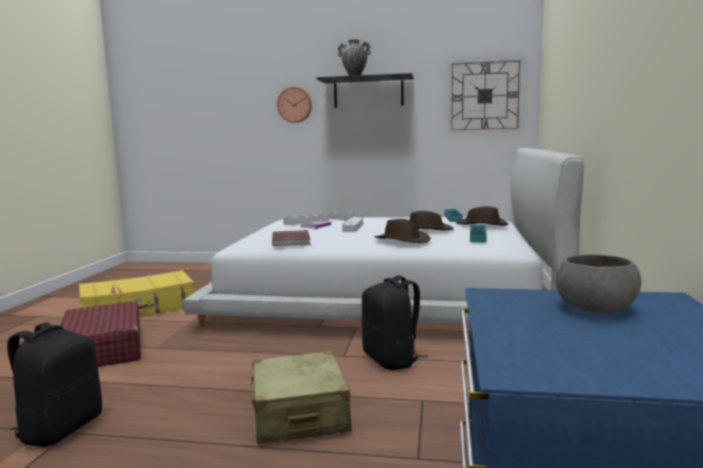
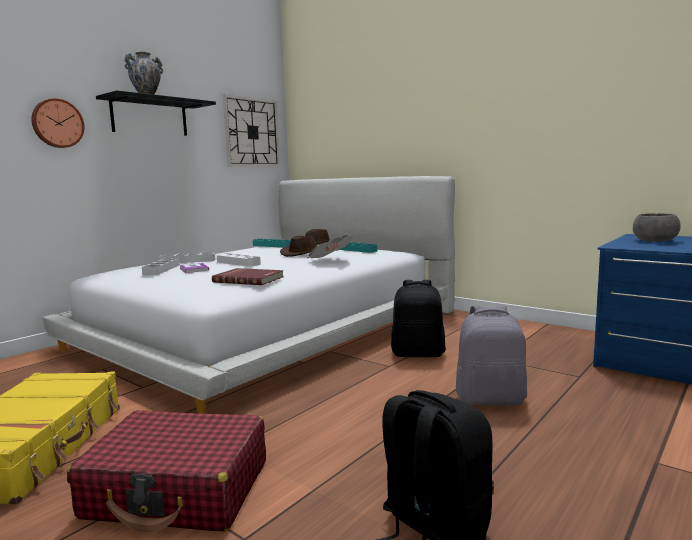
camera: 60 degrees left, 0 degrees up
beige suitcase [250,351,352,444] -> grey backpack [456,305,527,405]
brown hat [374,219,431,243] -> newspaper [307,235,353,258]

